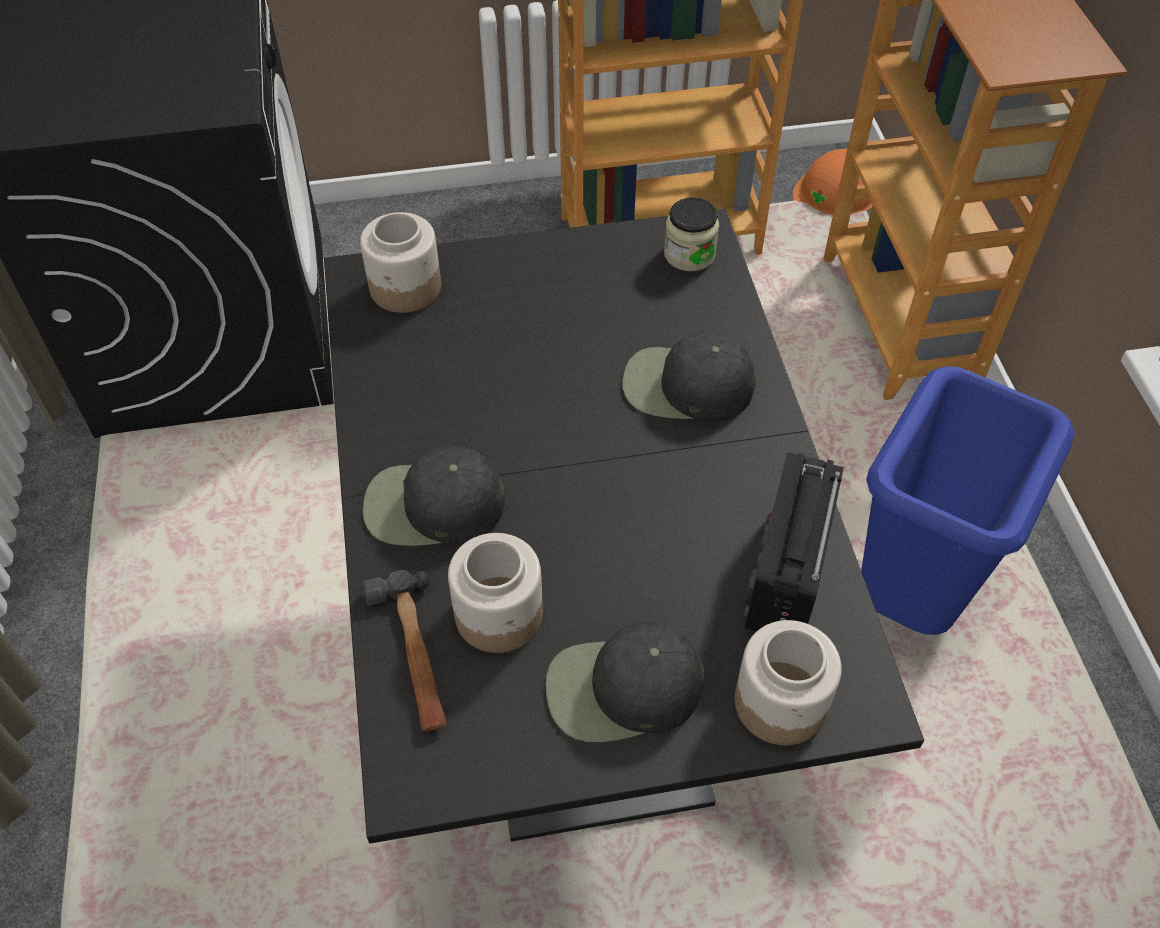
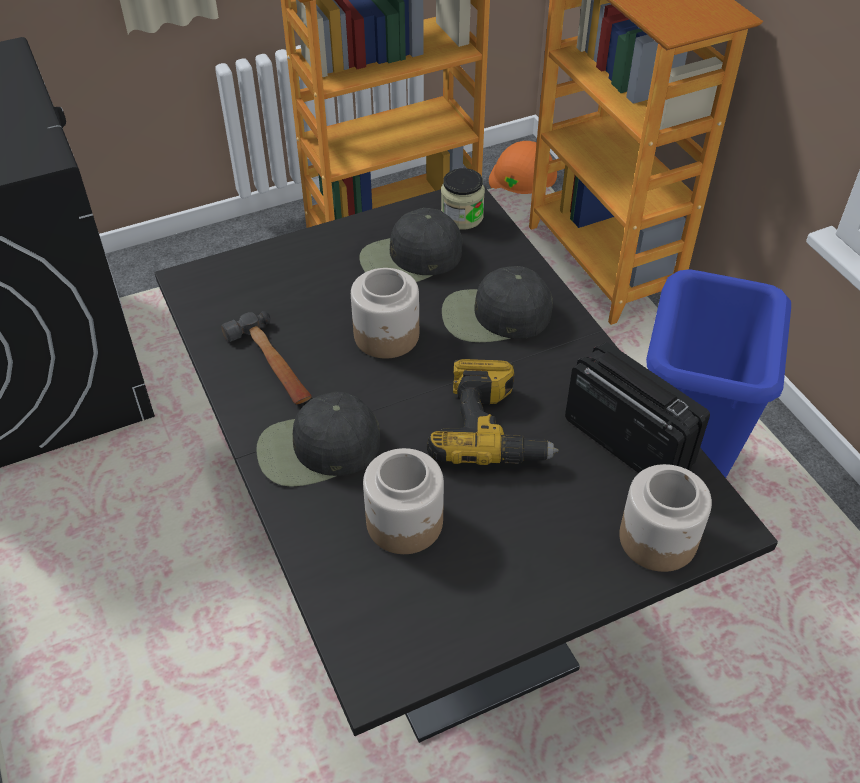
camera: 15 degrees left, 5 degrees down
jar [360,212,441,313] -> jar moved to [351,268,419,359]
hammer [363,570,447,732] -> hammer moved to [221,311,312,405]
black cap [546,621,704,742] -> black cap moved to [359,208,462,282]
radio [744,452,844,632] -> radio turned 135 degrees clockwise [565,342,710,473]
none -> power drill [427,359,559,465]

